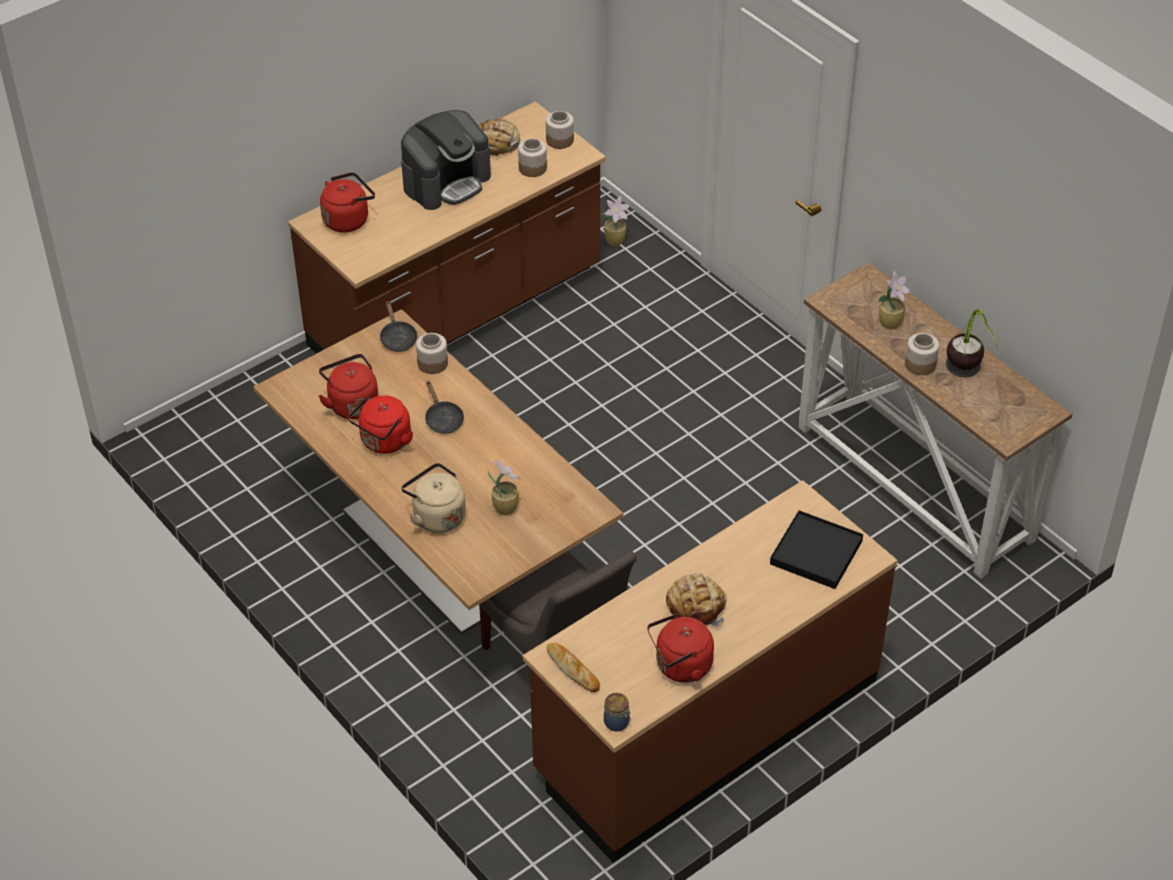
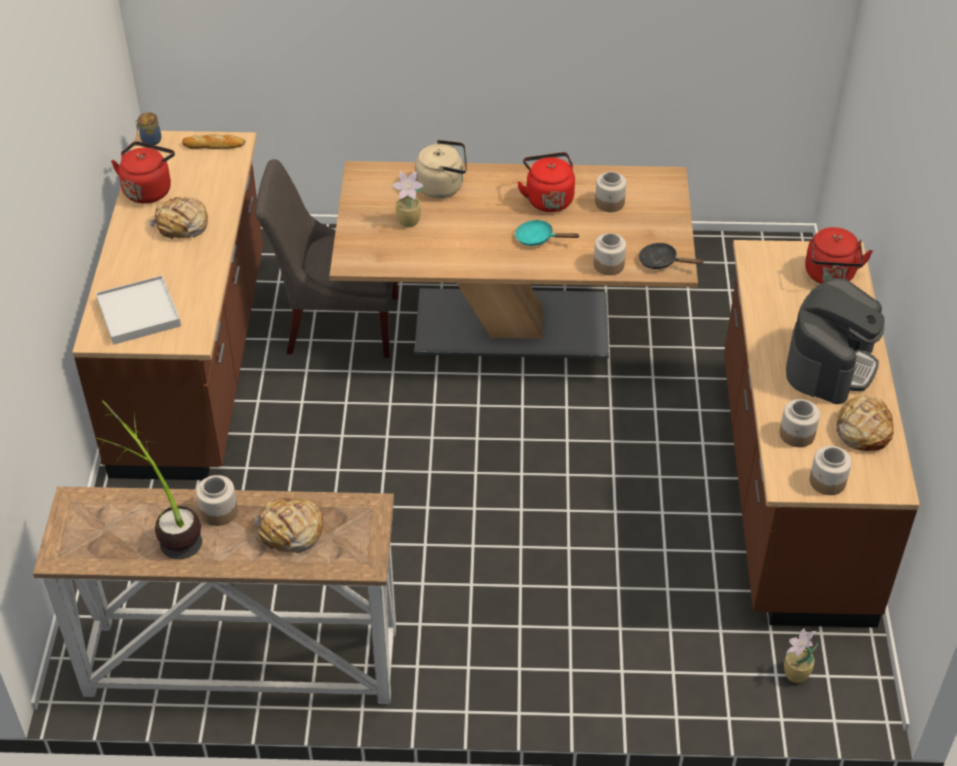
camera: 130 degrees right, 0 degrees up
red kettle [318,354,378,419] -> jar [595,172,626,212]
coffee machine [401,110,491,210] -> coffee machine turned 150 degrees counterclockwise [786,278,885,404]
black frying pan [425,381,464,434] -> turquoise frying pan [515,220,579,246]
black tray [770,510,863,589] -> white tray [96,275,181,345]
potted plant [878,271,910,329] -> bread [254,497,323,554]

